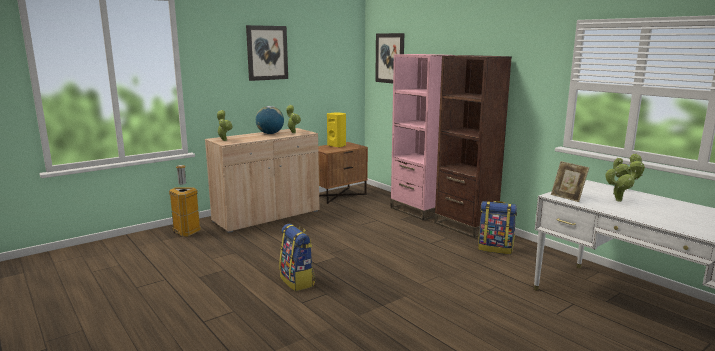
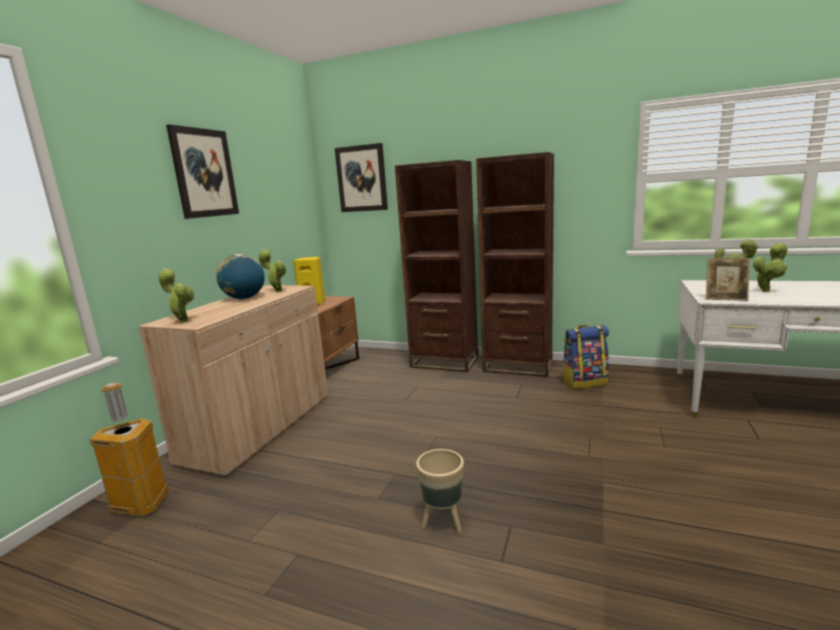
camera: 30 degrees left, 0 degrees up
backpack [279,224,315,291] -> beige planter [416,449,464,533]
pink bookcase [390,54,453,221] -> brown bookcase [395,160,478,372]

